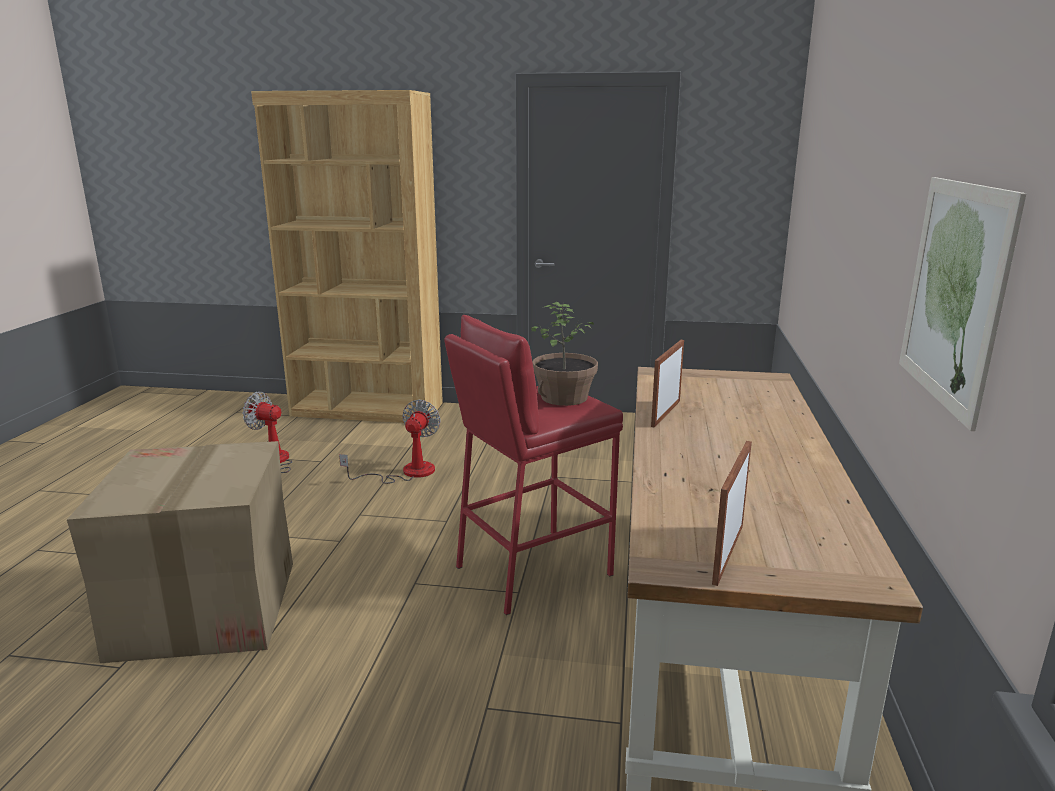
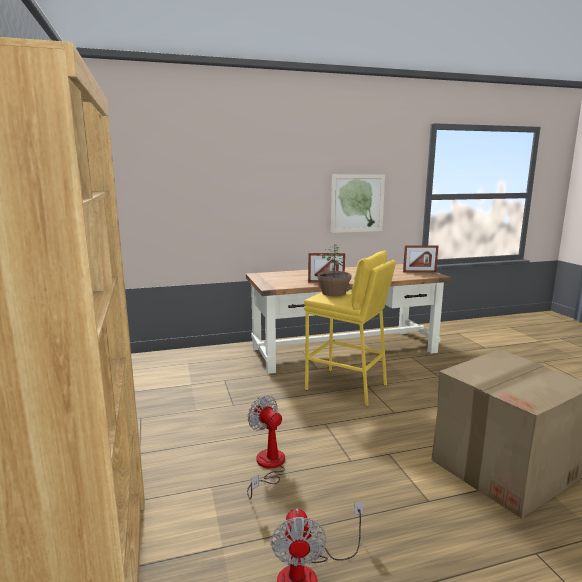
camera: 115 degrees left, 5 degrees down
fan [339,400,441,484] -> fan turned 60 degrees clockwise [247,396,285,499]
red stool [444,315,623,615] -> yellow stool [304,250,396,406]

